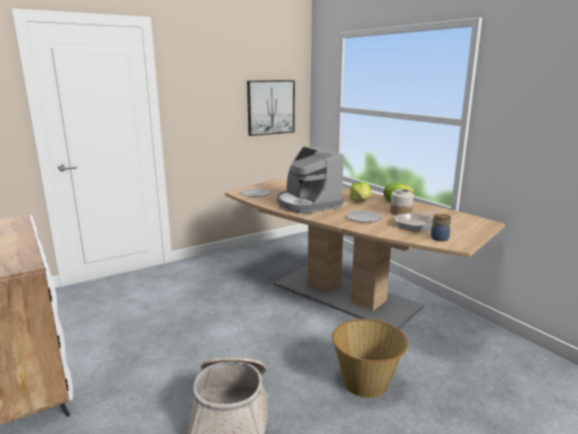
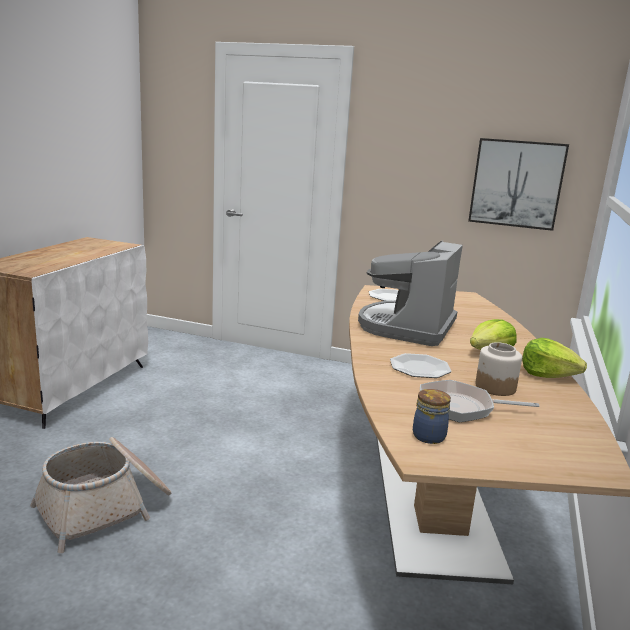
camera: 50 degrees right, 0 degrees up
basket [332,319,408,398] -> none

